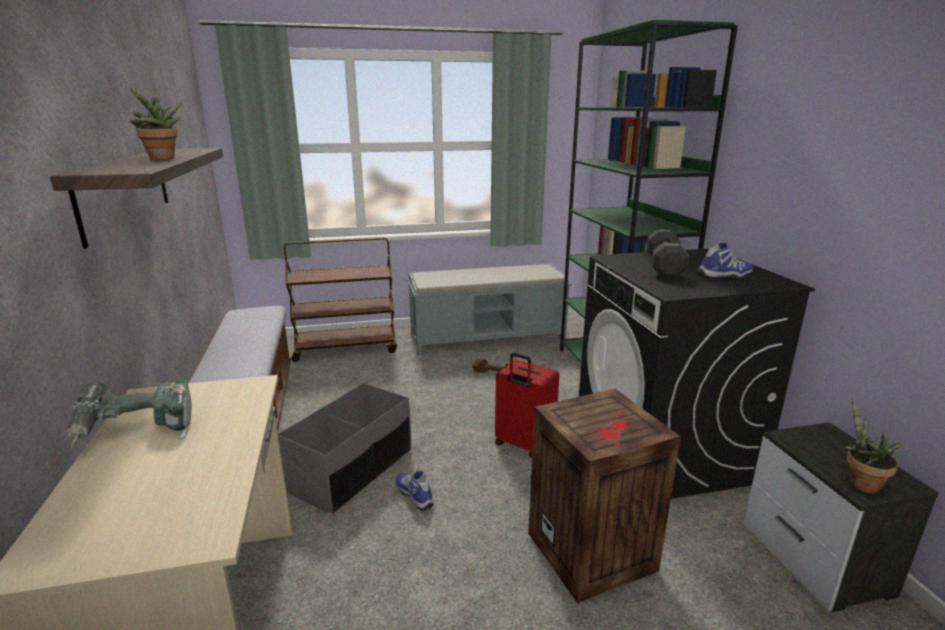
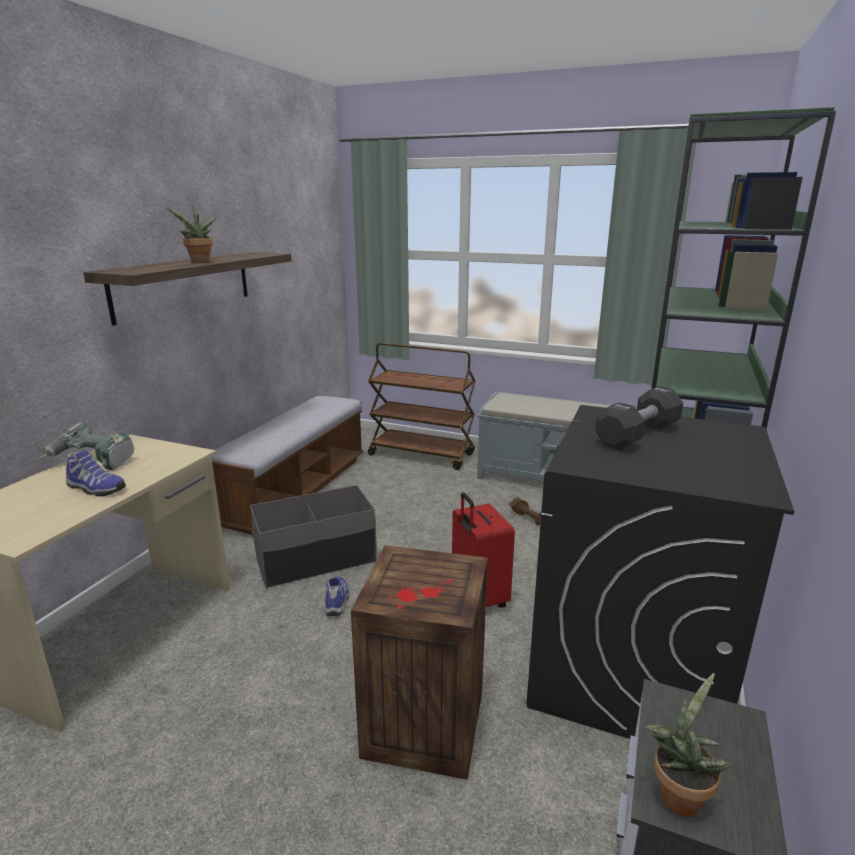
camera: 35 degrees right, 0 degrees up
shoe [697,243,753,280] -> shoe moved to [66,450,126,497]

